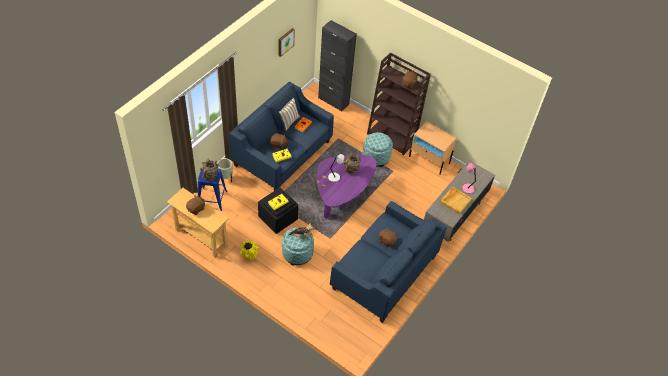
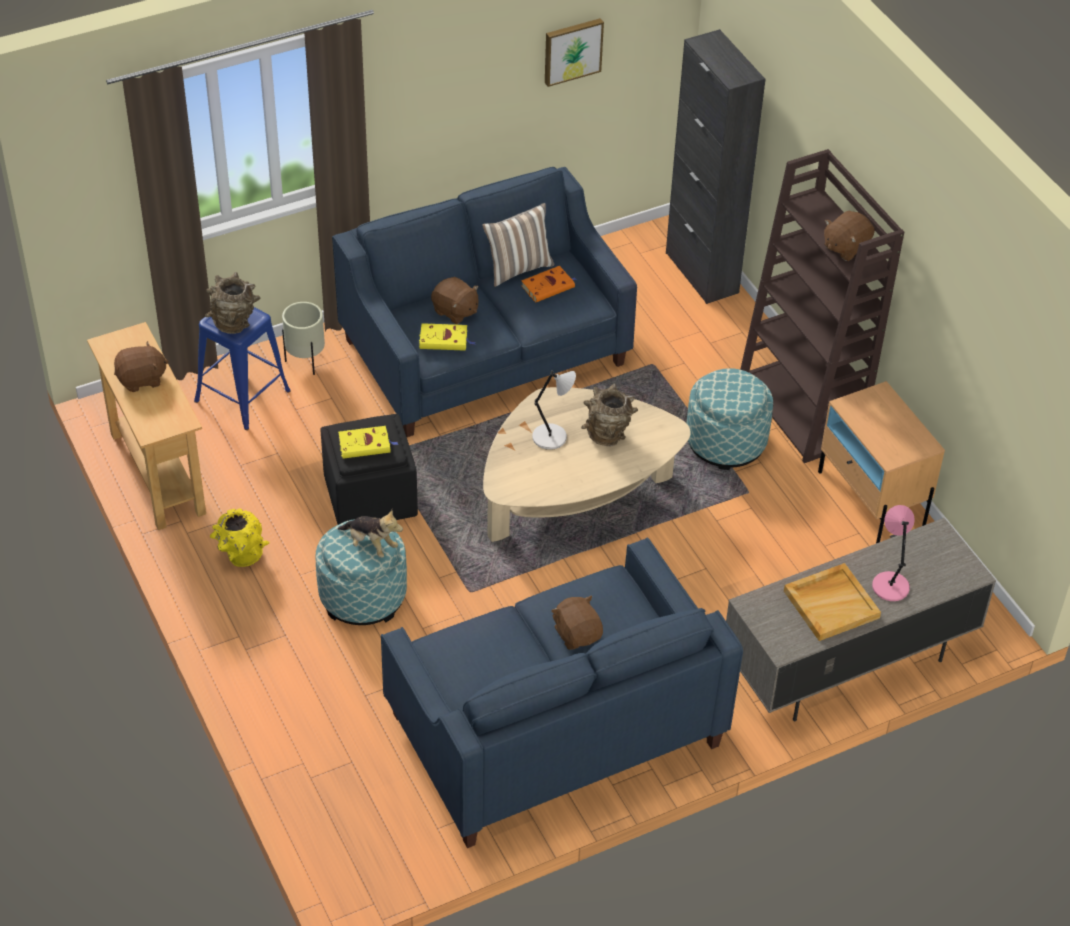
camera: 30 degrees right, 5 degrees down
purple coffee table [317,154,376,219] -> beige coffee table [483,387,691,542]

